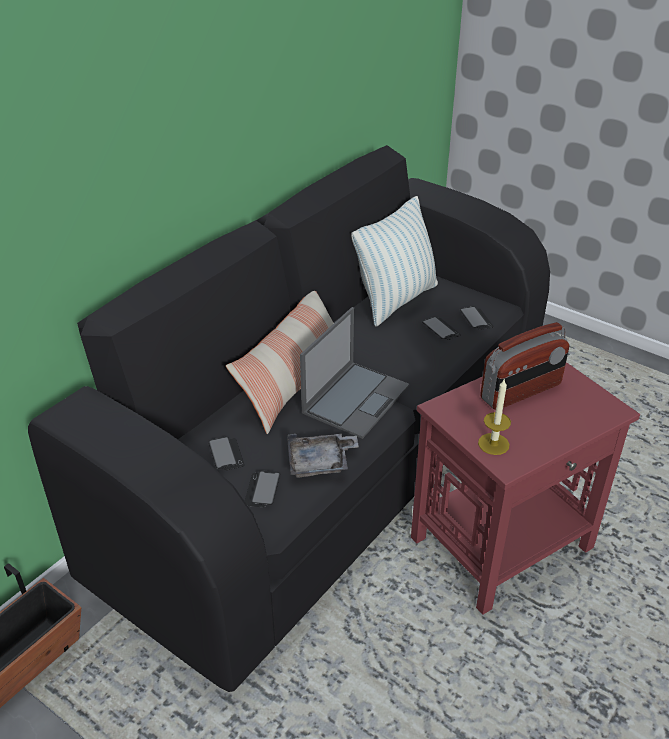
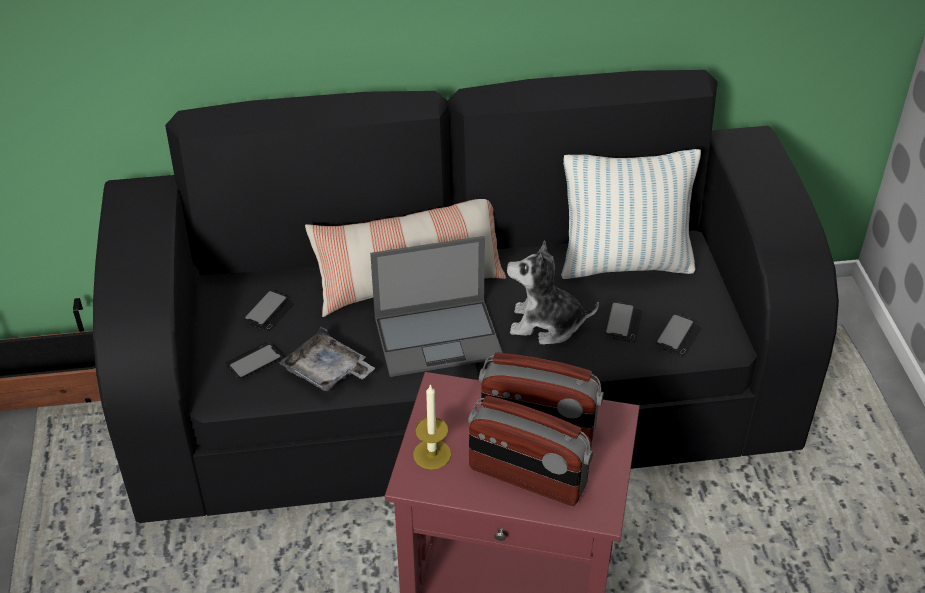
camera: 45 degrees right, 5 degrees up
none -> radio [468,396,593,506]
none -> plush toy [507,240,599,345]

